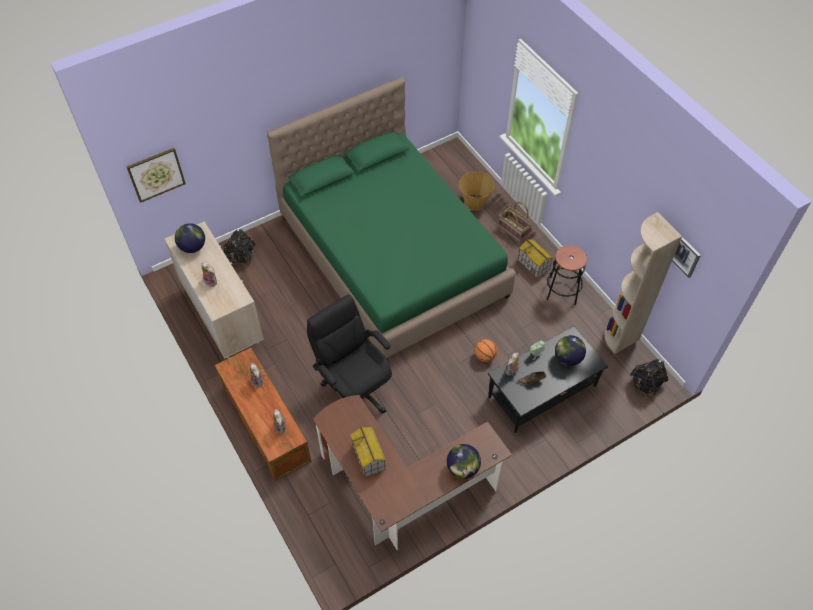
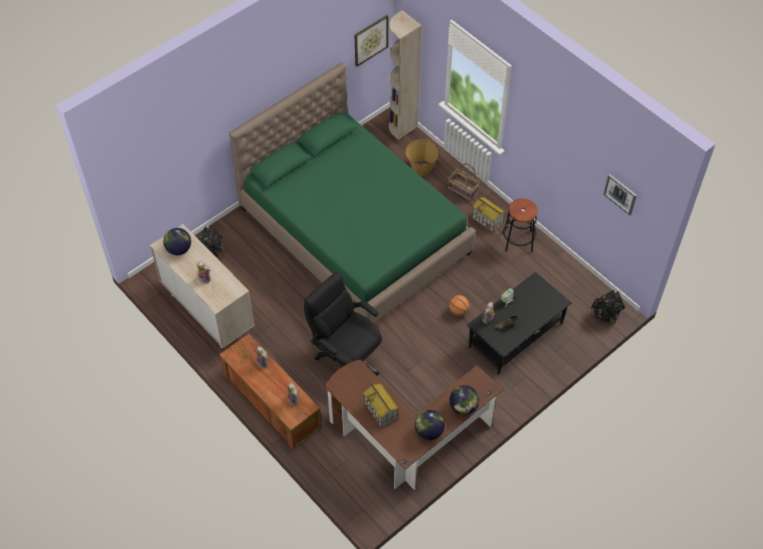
camera: 10 degrees left, 0 degrees up
picture [127,148,186,203] -> picture moved to [355,15,388,67]
globe [555,335,586,366] -> globe moved to [415,410,445,440]
beige bookcase [604,212,682,354] -> beige bookcase moved to [389,10,422,140]

